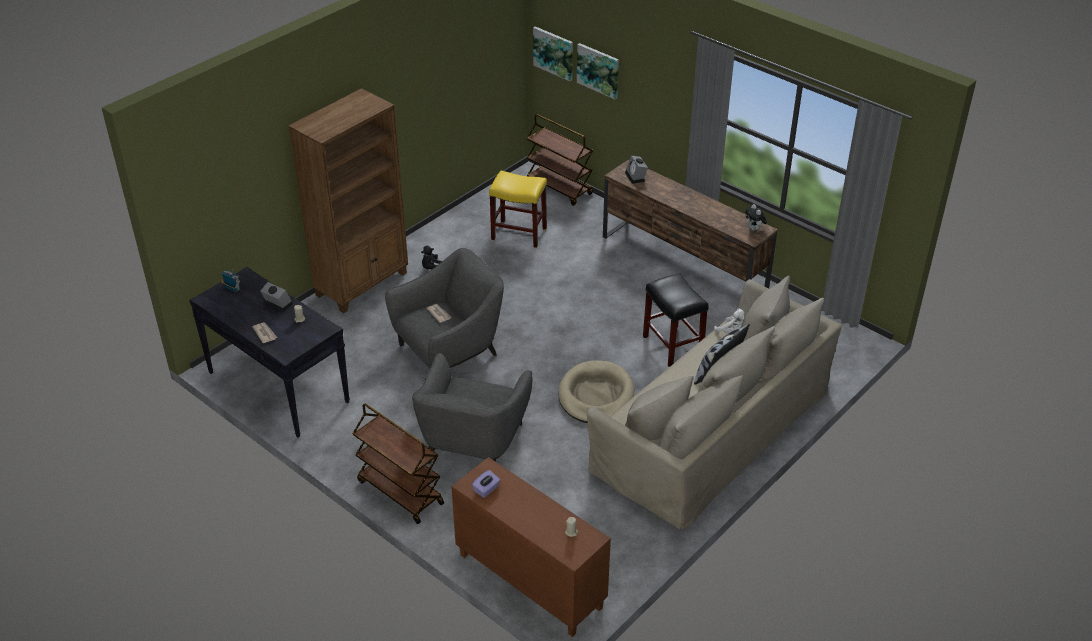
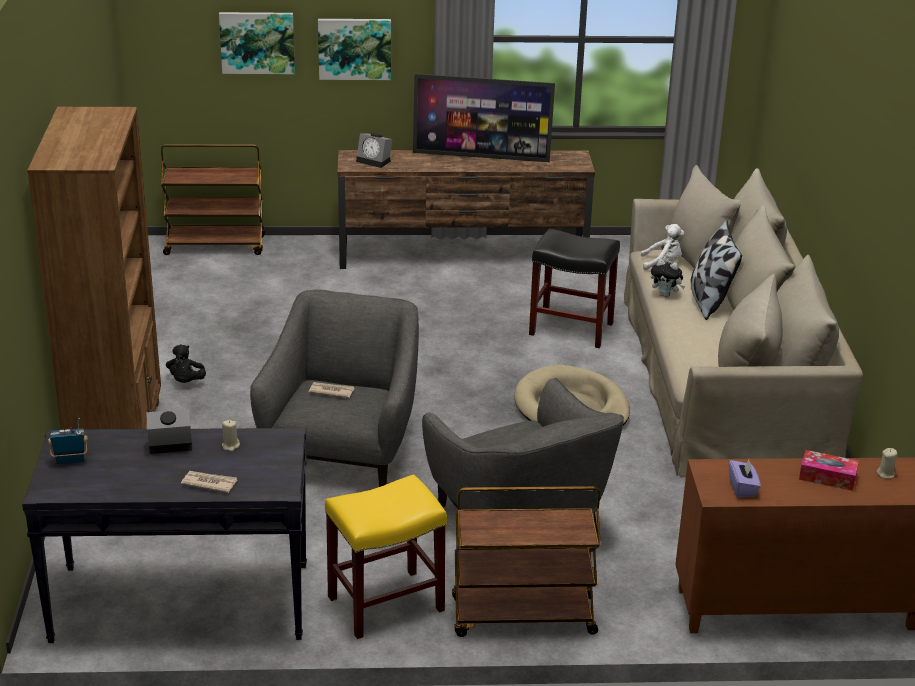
camera: 45 degrees left, 10 degrees down
yellow stool [489,171,547,248] -> yellow stool moved to [325,474,447,640]
picture [533,26,573,81] -> picture moved to [318,19,391,80]
plush toy [745,204,767,231] -> plush toy moved to [651,259,685,298]
none -> television [413,74,555,162]
none -> tissue box [799,450,859,491]

